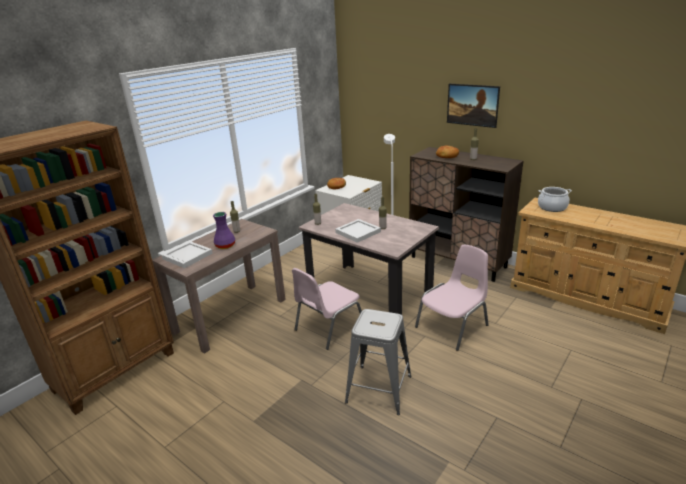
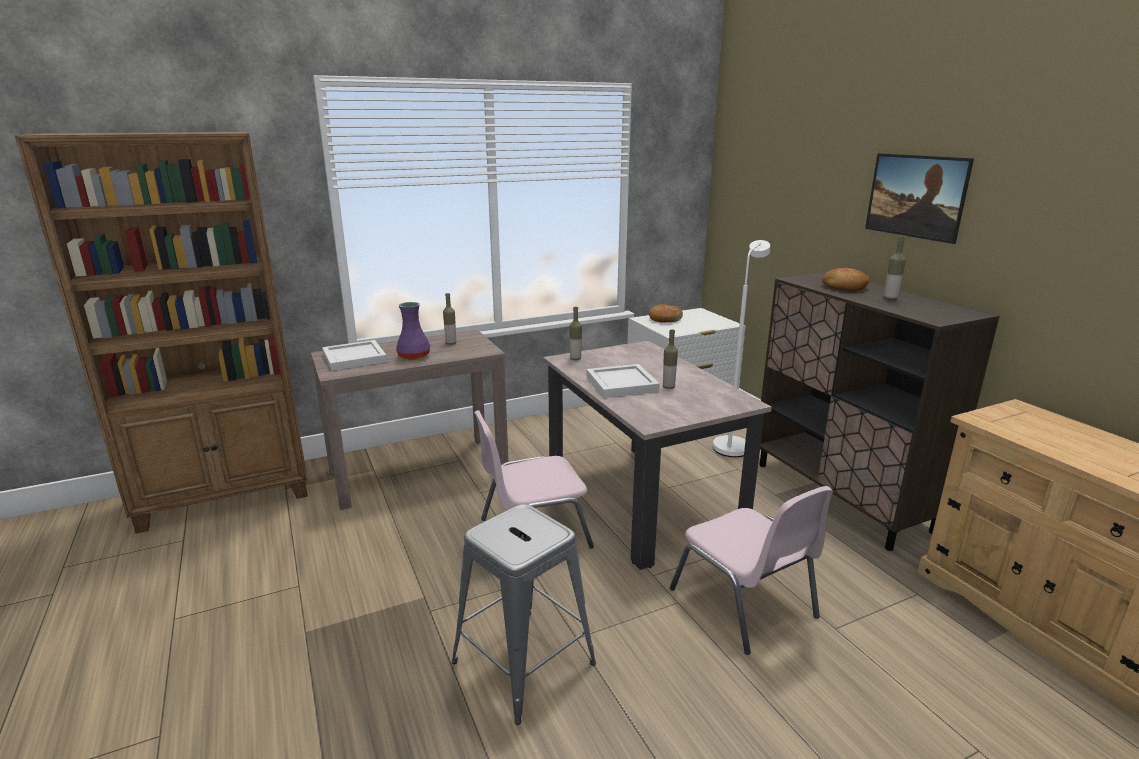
camera: 25 degrees right, 5 degrees down
pink chair [415,245,489,351] -> pink chair turned 75 degrees clockwise [670,486,833,655]
cooking pot [538,187,572,212] -> none

